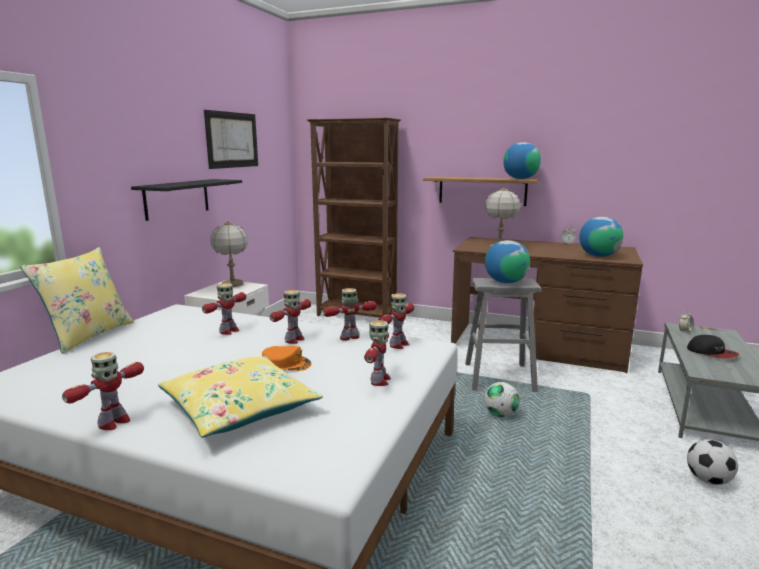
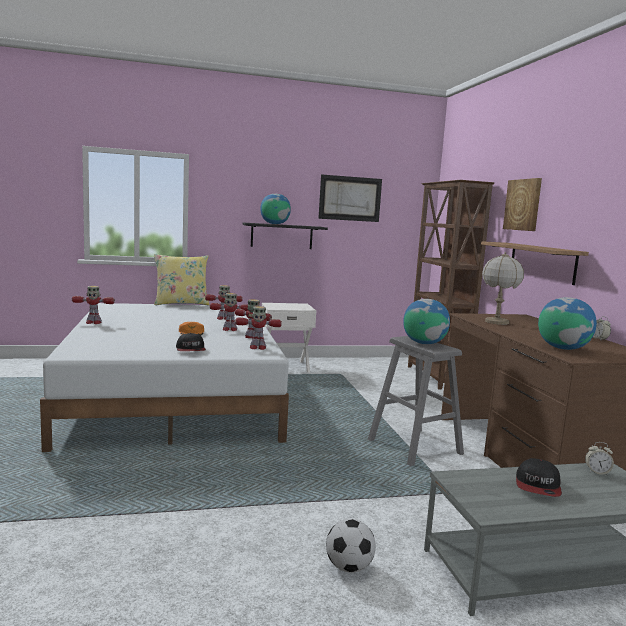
camera: 55 degrees right, 5 degrees down
yellow pillow [158,356,323,437] -> none
table lamp [210,221,248,287] -> none
toy robot [364,320,391,386] -> cap [176,333,206,351]
football [484,382,520,417] -> none
globe [503,142,541,179] -> globe moved to [260,194,291,224]
none -> picture [503,178,542,231]

